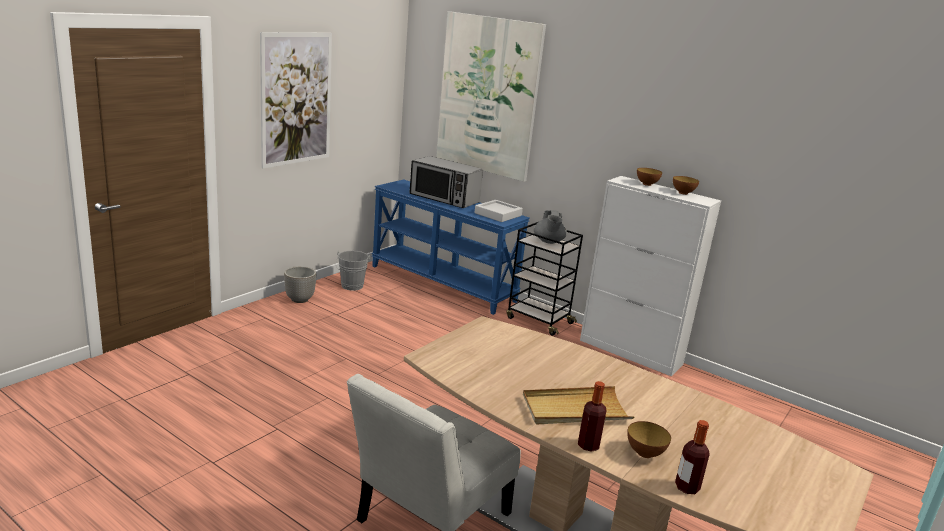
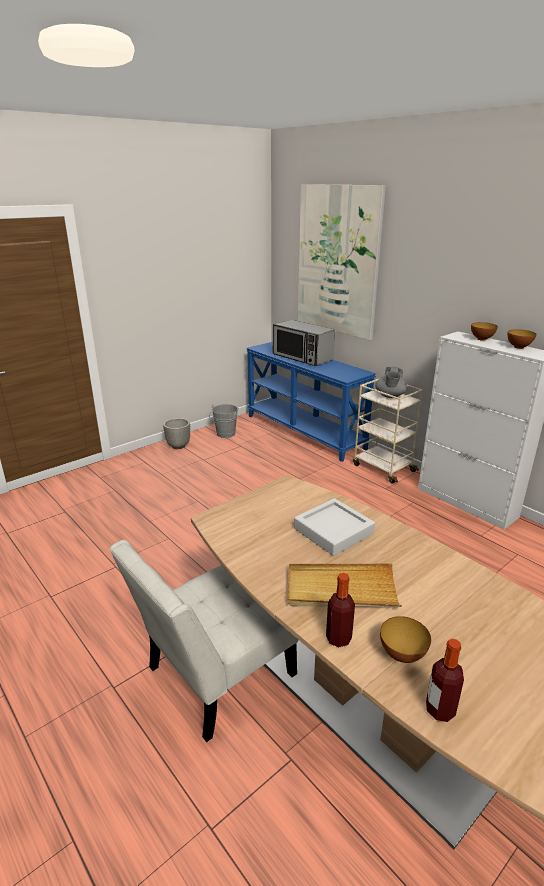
camera: 15 degrees right, 5 degrees up
picture [260,32,332,168] -> none
grey tray [475,200,523,222] -> grey tray moved to [294,498,375,556]
black cart [506,222,583,336] -> beige cart [353,379,423,484]

